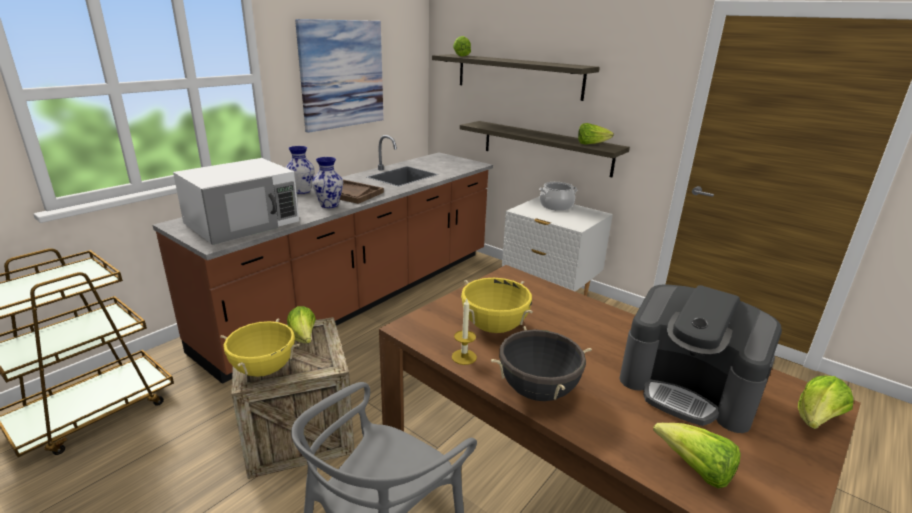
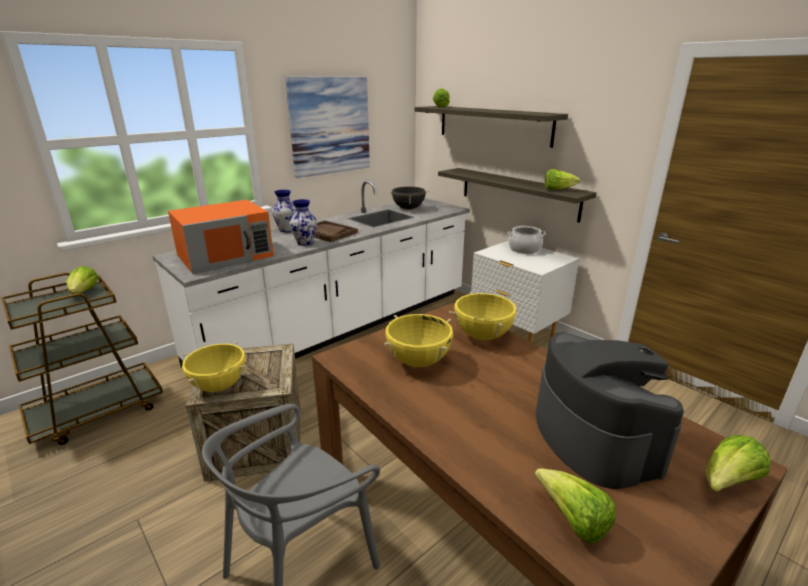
camera: 10 degrees right, 0 degrees up
brown counter [153,135,493,384] -> white counter [153,181,470,368]
white microwave [173,158,299,245] -> orange microwave [168,200,274,274]
lettuce [287,306,316,343] -> lettuce moved to [67,266,98,294]
candle [452,299,477,365] -> none
black cooking pot [491,326,592,401] -> black cooking pot moved to [388,187,430,210]
coffee machine [619,285,782,433] -> coffee machine turned 150 degrees counterclockwise [536,332,684,489]
none -> yellow cooking pot [449,292,520,340]

